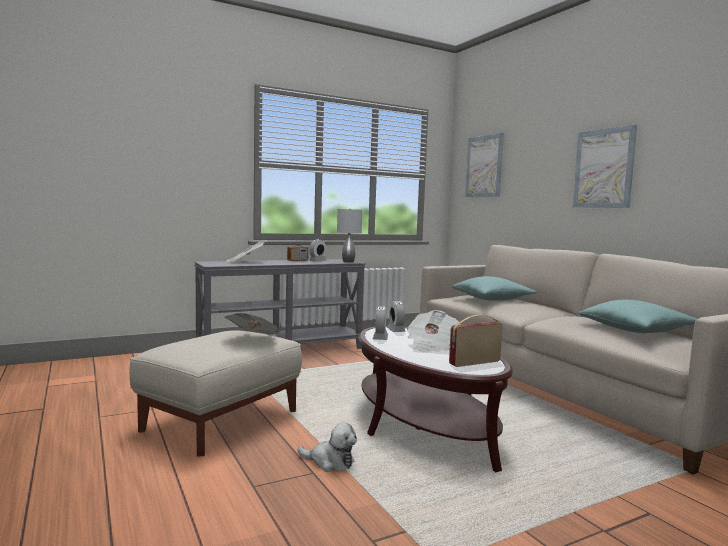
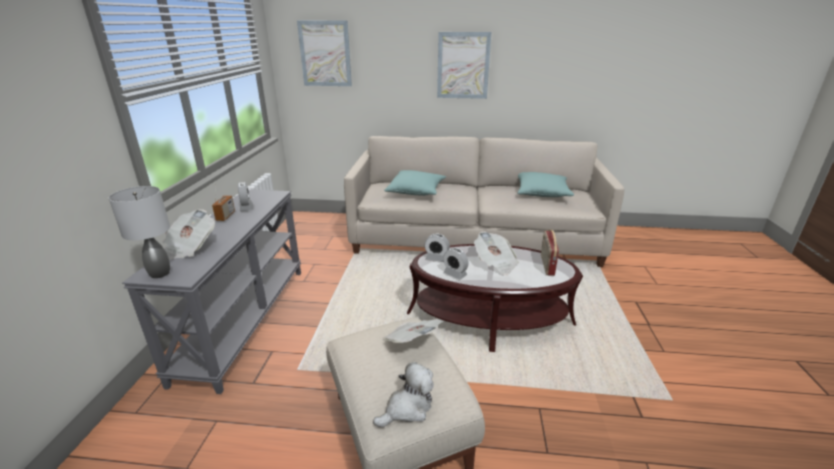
camera: 55 degrees left, 20 degrees up
plush toy [298,422,357,472] -> plush toy moved to [373,362,434,427]
grey table lamp [337,208,362,263] -> grey table lamp moved to [109,186,170,278]

